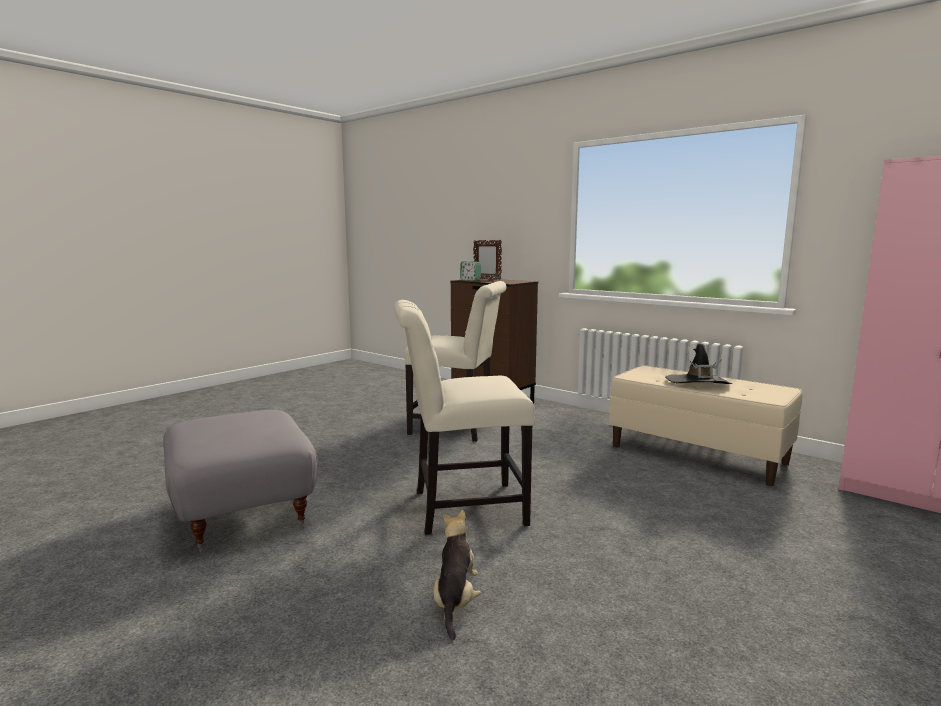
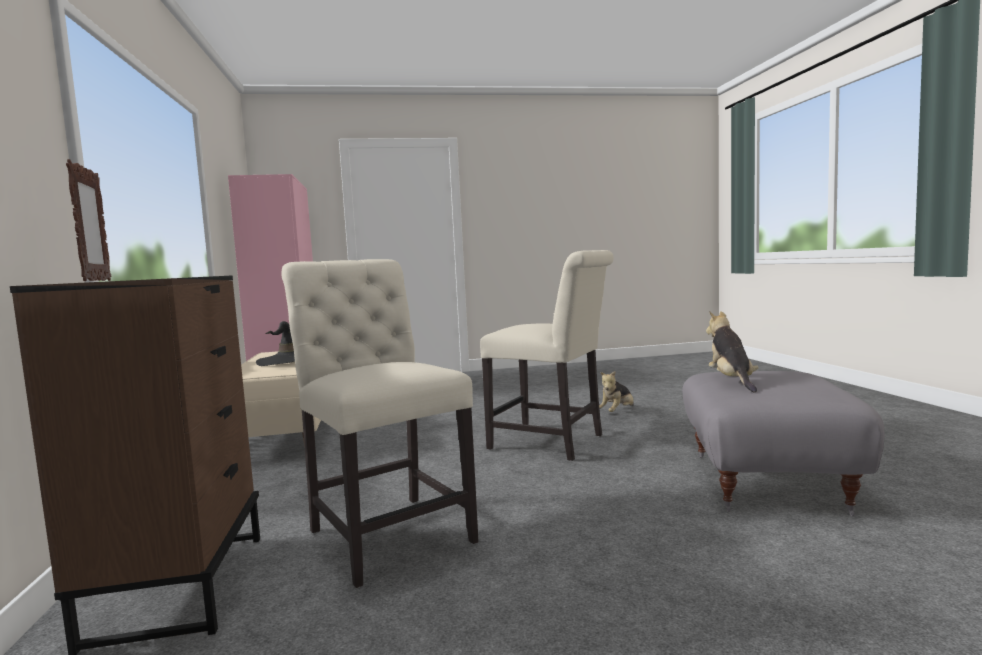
camera: 140 degrees left, 5 degrees down
alarm clock [460,261,481,281] -> none
none -> plush toy [706,311,759,393]

